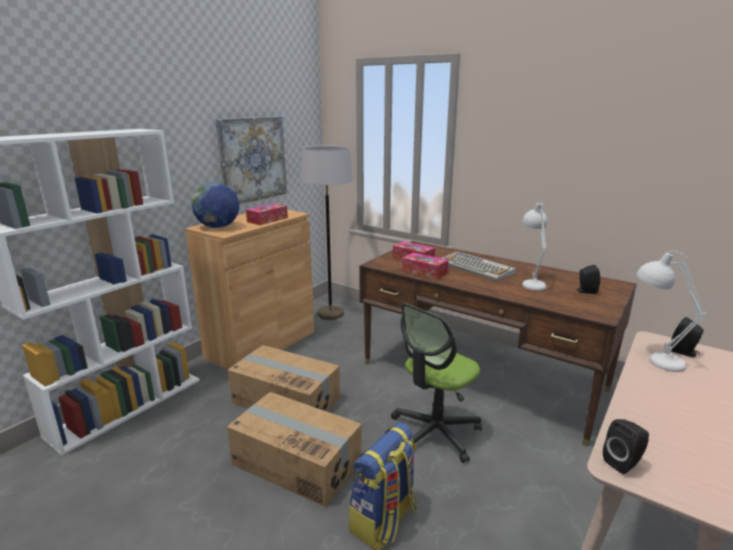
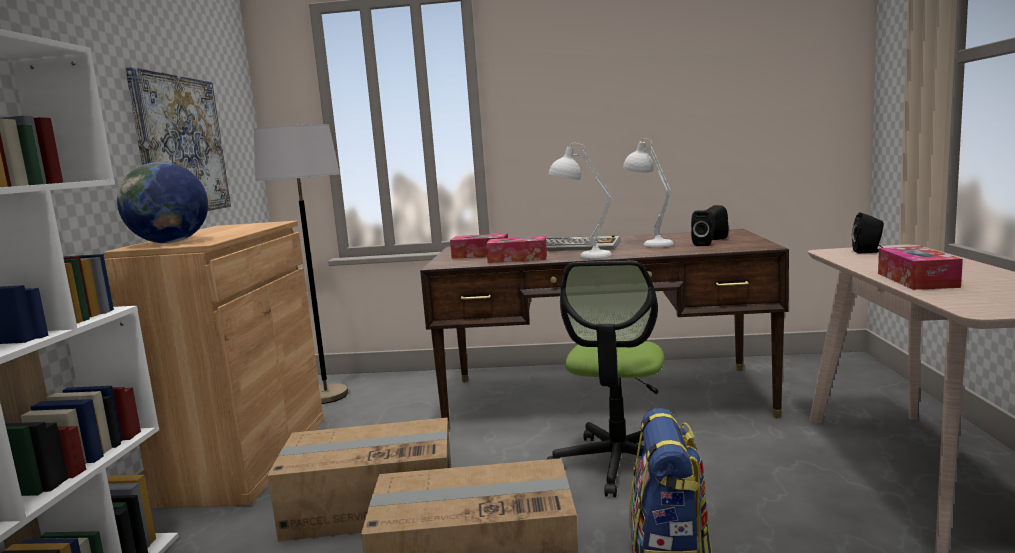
camera: 30 degrees left, 10 degrees down
tissue box [246,203,288,225] -> tissue box moved to [878,246,963,290]
black speaker [603,419,649,474] -> black speaker moved to [691,210,715,246]
white table lamp [637,251,706,372] -> white table lamp moved to [548,143,613,259]

